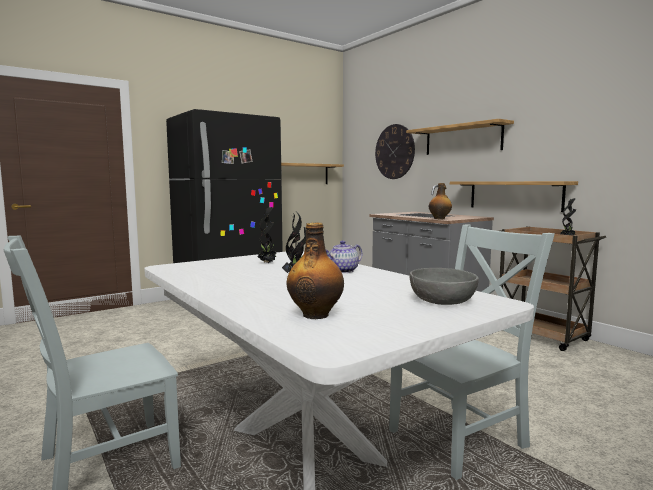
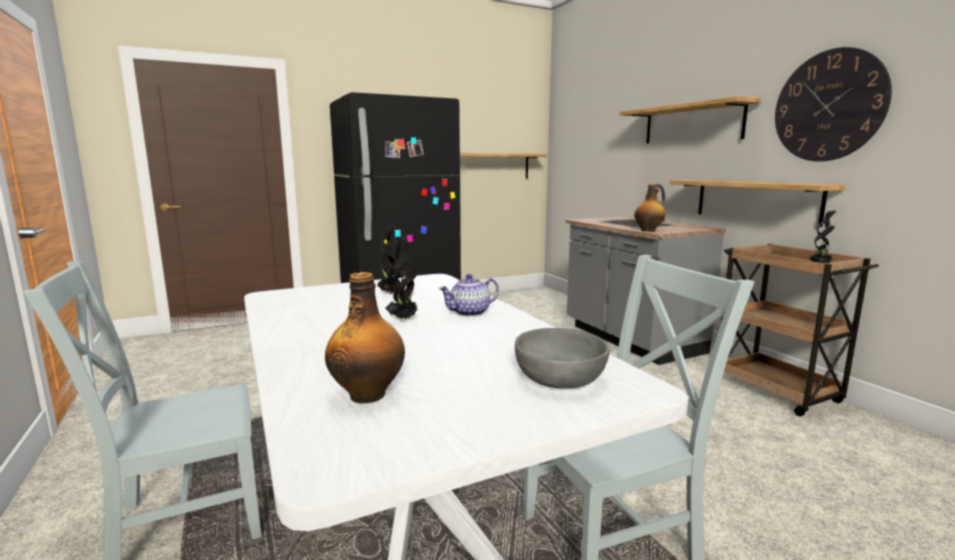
camera: 10 degrees right, 5 degrees up
wall clock [375,124,415,179] -> wall clock moved to [775,47,892,161]

